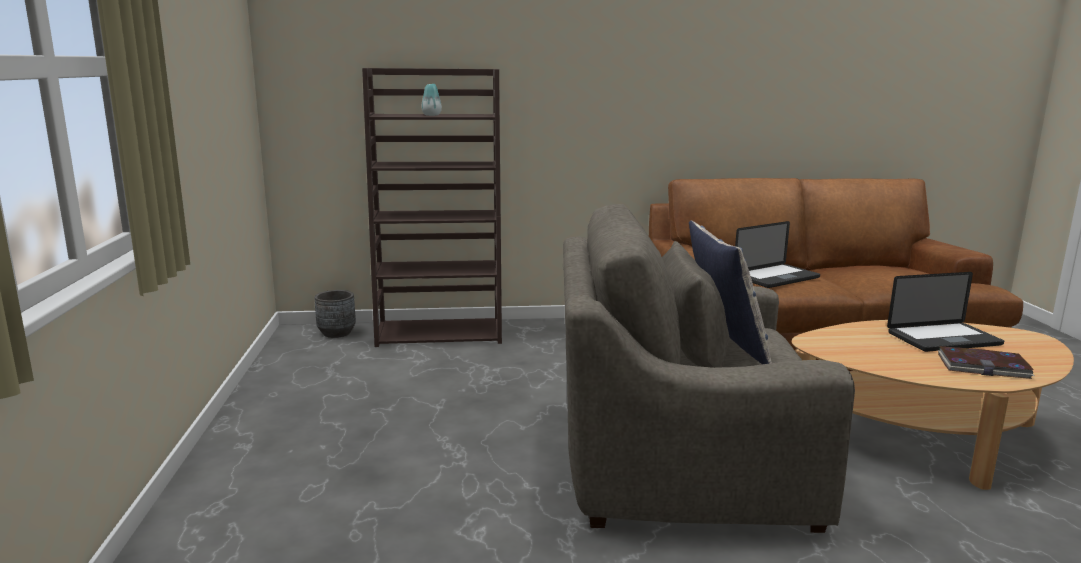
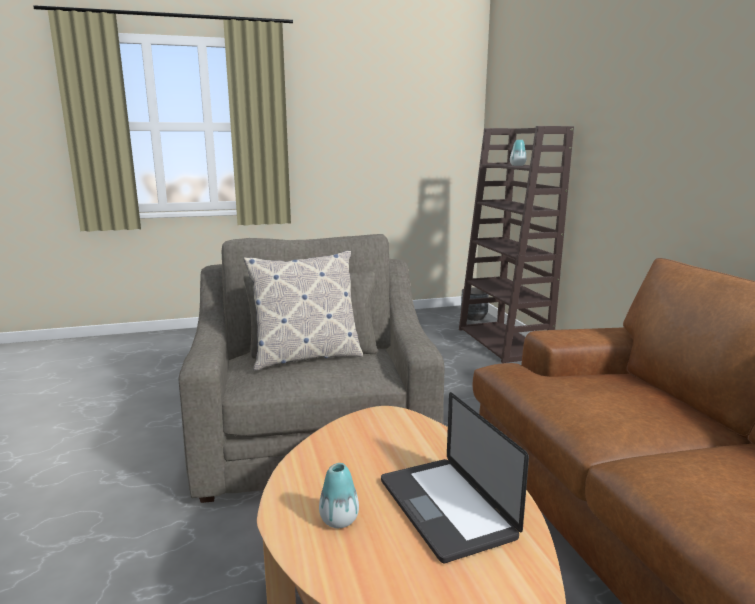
camera: 80 degrees right, 0 degrees up
laptop [735,221,820,288] -> none
book [938,346,1034,379] -> vase [319,463,359,528]

